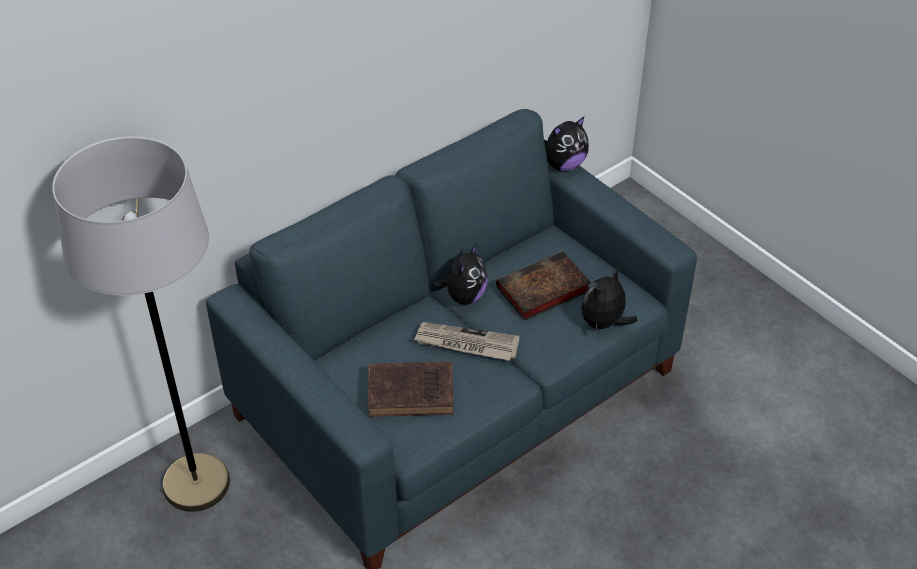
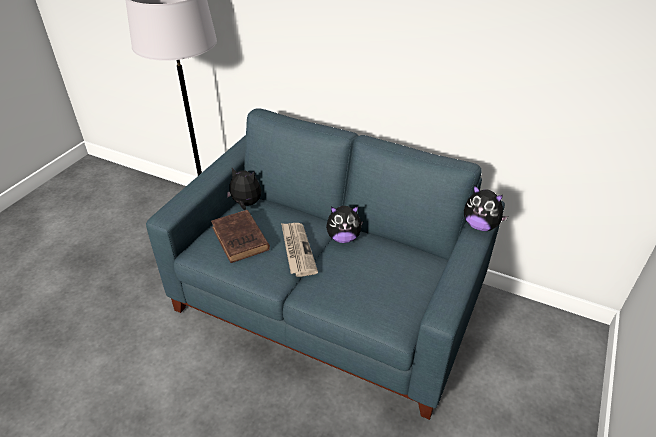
camera: 65 degrees right, 5 degrees down
book [496,251,591,321] -> none
plush toy [581,267,638,332] -> plush toy moved to [227,168,261,210]

